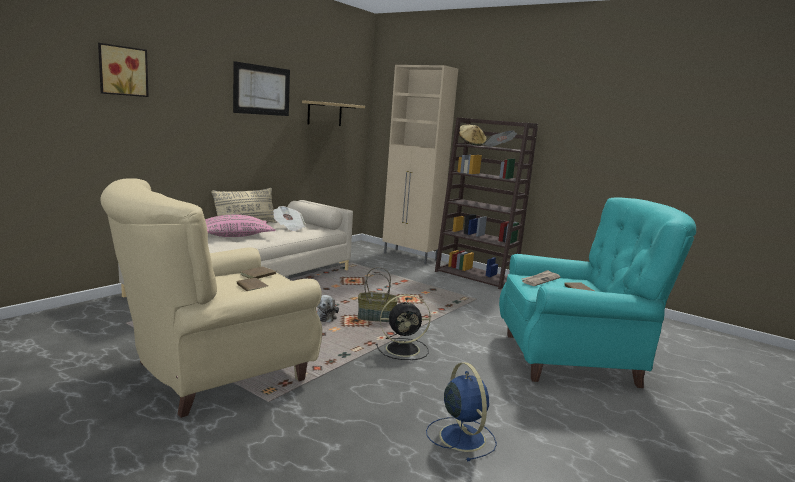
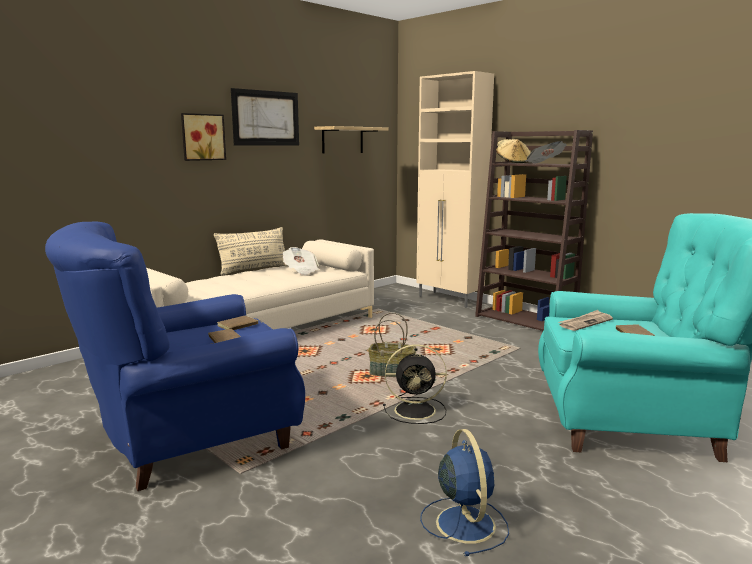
camera: 10 degrees right, 0 degrees up
picture [98,43,149,97] -> picture moved to [181,113,226,161]
beige armchair [100,178,322,418] -> blue armchair [45,222,305,491]
pink pillow [205,214,276,237] -> none
plush toy [317,295,339,322] -> none

